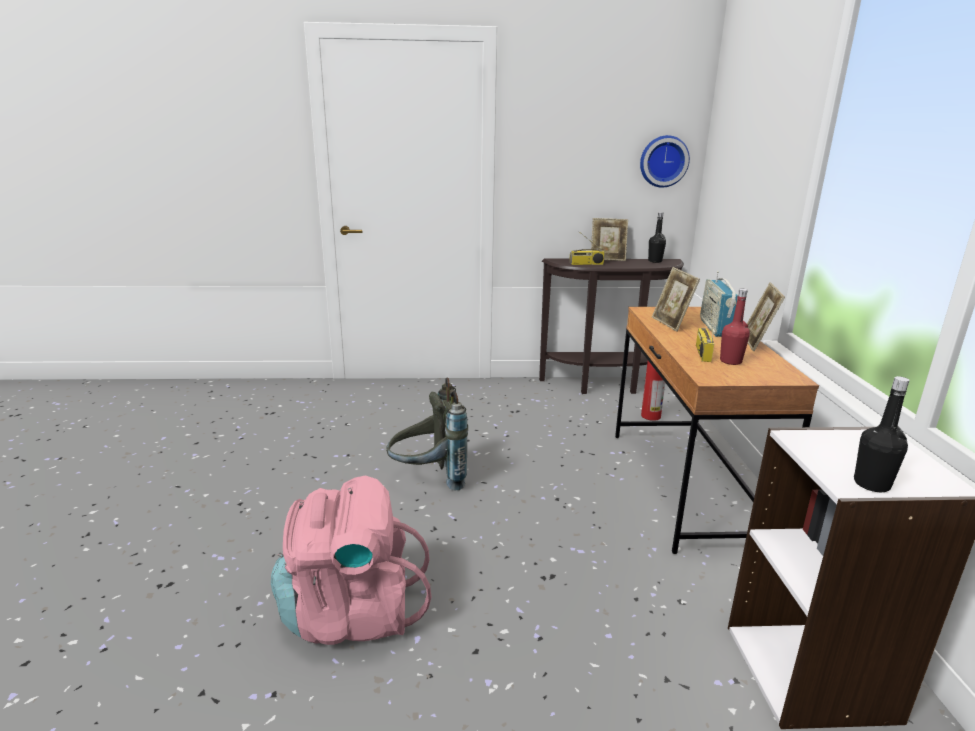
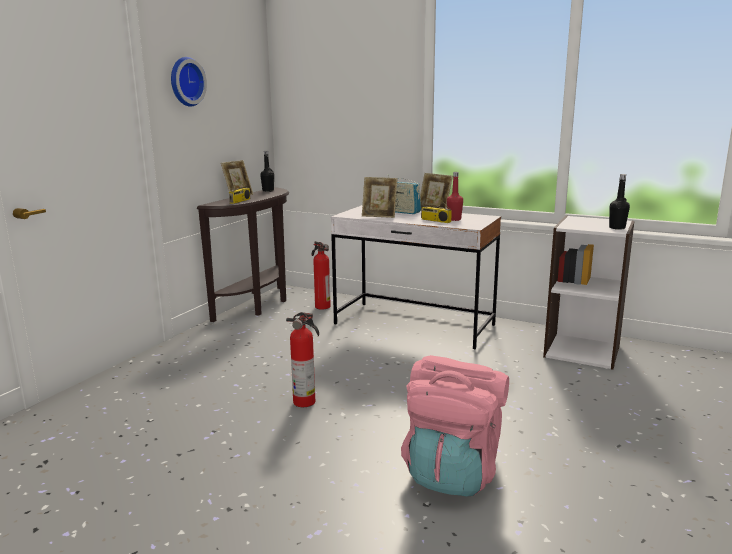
camera: 60 degrees left, 5 degrees down
grey backpack [386,378,468,491] -> fire extinguisher [286,312,319,407]
brown desk [615,307,819,554] -> white desk [331,205,501,349]
wall clock [640,135,690,188] -> wall clock moved to [171,57,207,107]

